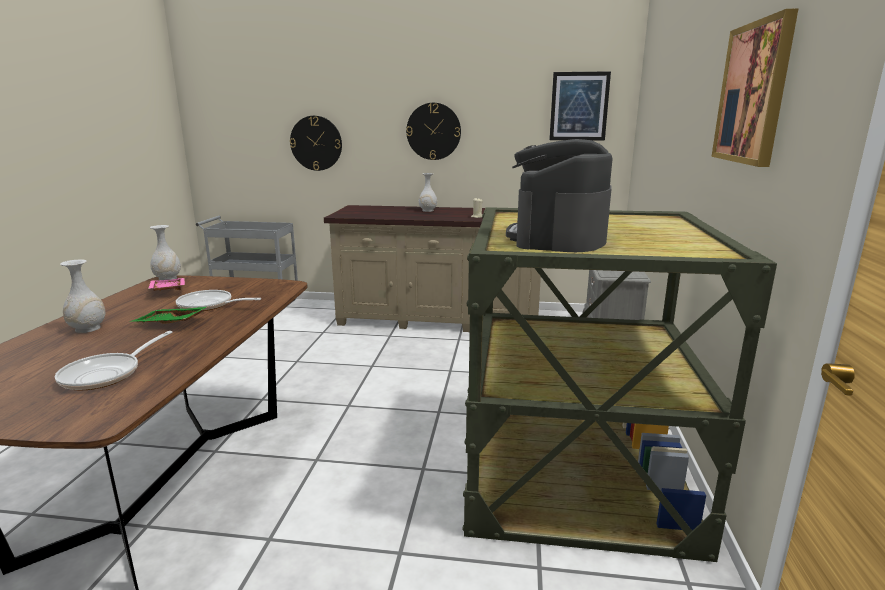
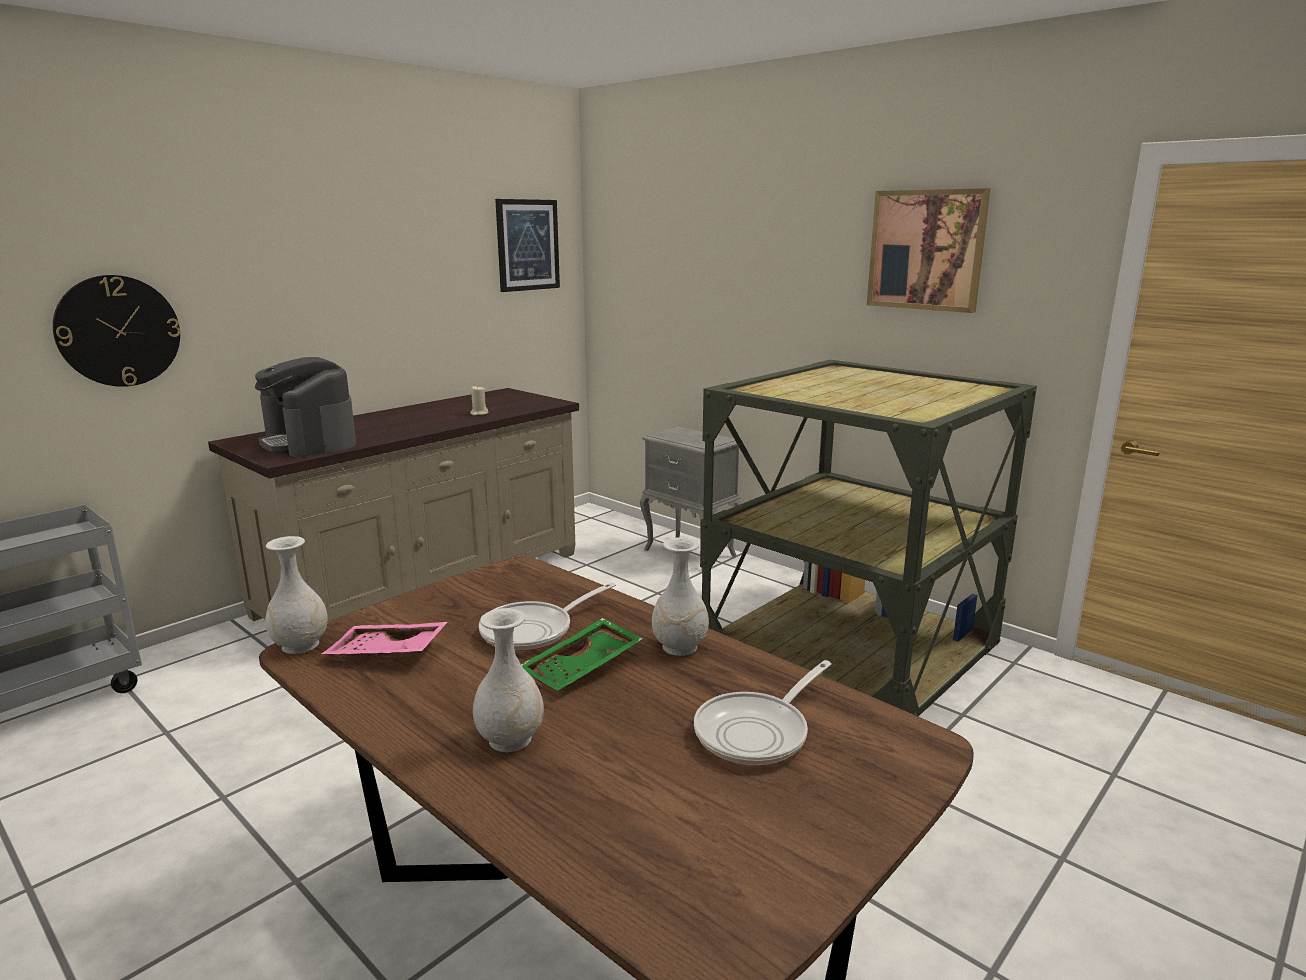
camera: 55 degrees left, 0 degrees up
frying pan [55,331,173,390] -> frying pan turned 75 degrees clockwise [694,660,832,765]
wall clock [406,103,461,160] -> none
white vase [419,173,437,212] -> white vase moved to [652,537,709,656]
coffee machine [506,139,613,252] -> coffee machine moved to [255,357,356,457]

